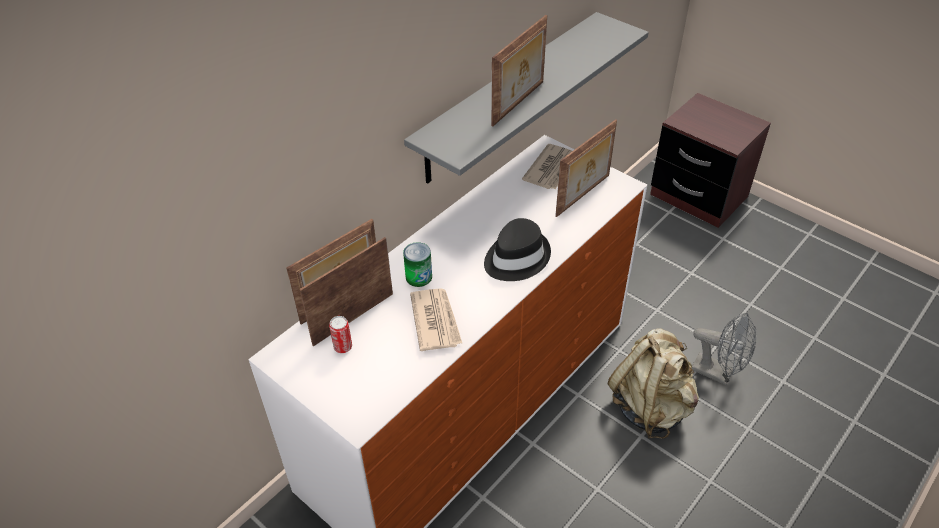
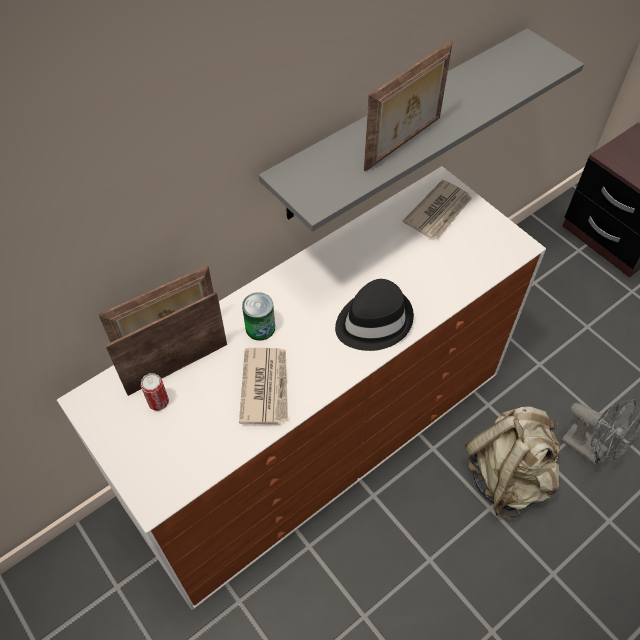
camera: 10 degrees right, 10 degrees up
picture frame [555,119,617,217] -> none

